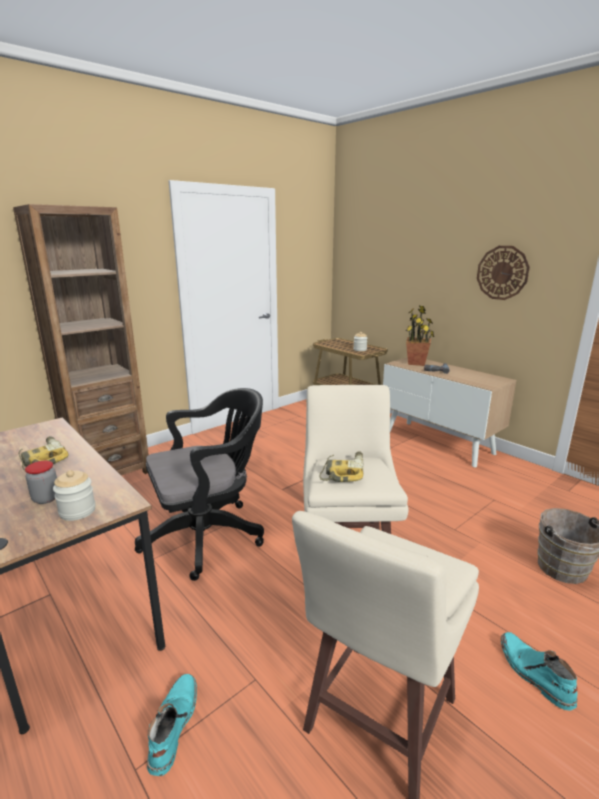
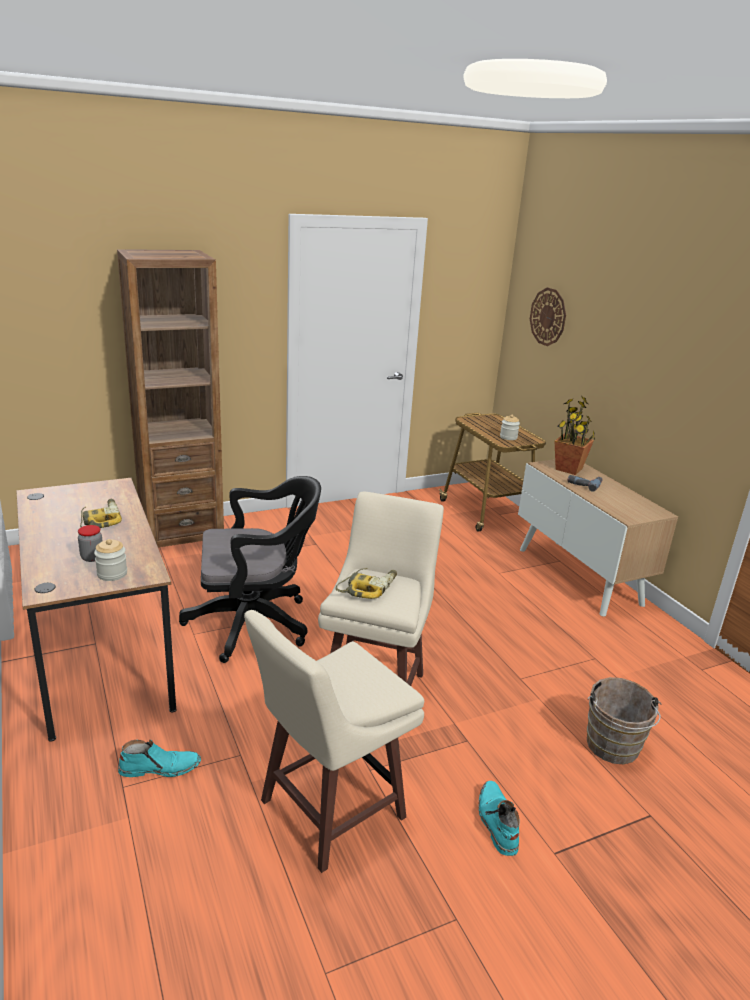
camera: 15 degrees right, 5 degrees up
turquoise boot [147,674,197,776] -> turquoise boot turned 60 degrees clockwise [118,740,201,777]
wall clock [477,246,530,300] -> wall clock moved to [530,287,566,346]

